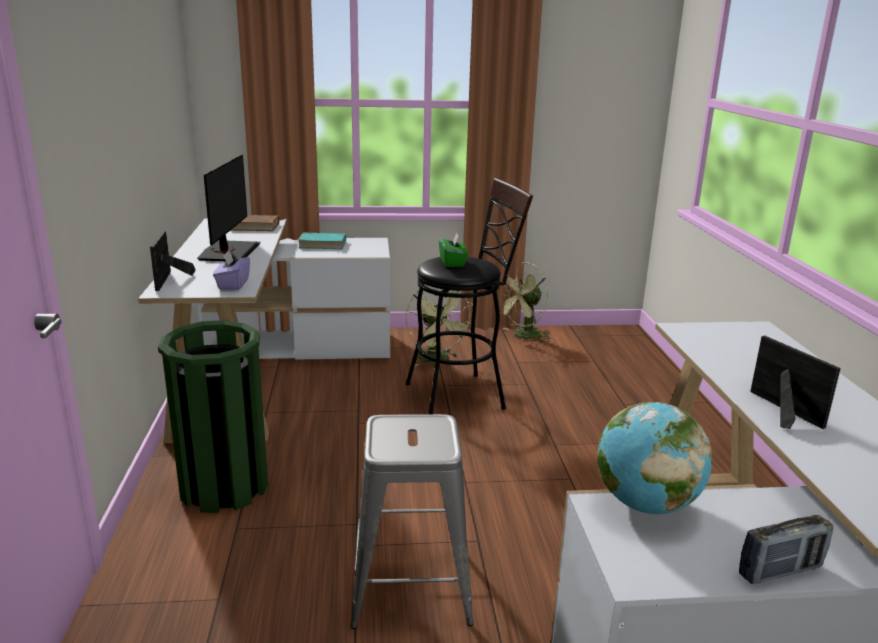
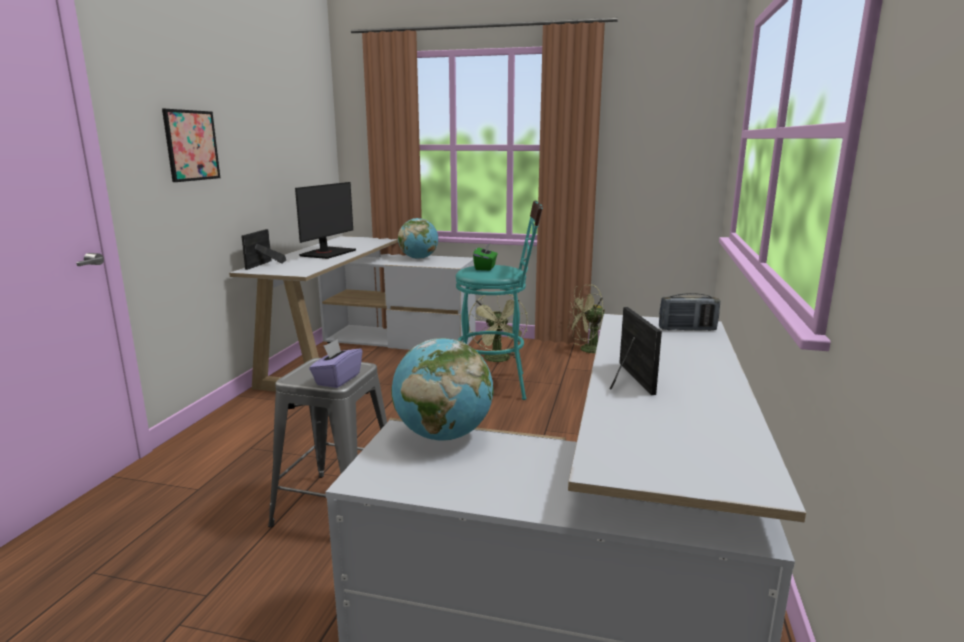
camera: 20 degrees right, 5 degrees down
green trash can [158,320,268,513] -> none
purple tissue box [213,250,250,290] -> purple tissue box moved to [309,339,362,388]
brown book [232,215,279,231] -> none
turquoise book [298,233,346,249] -> globe [398,218,438,259]
black stool [406,178,533,414] -> turquoise stool [456,200,543,400]
radio [739,515,834,584] -> radio moved to [659,293,720,331]
none -> picture [162,109,220,182]

